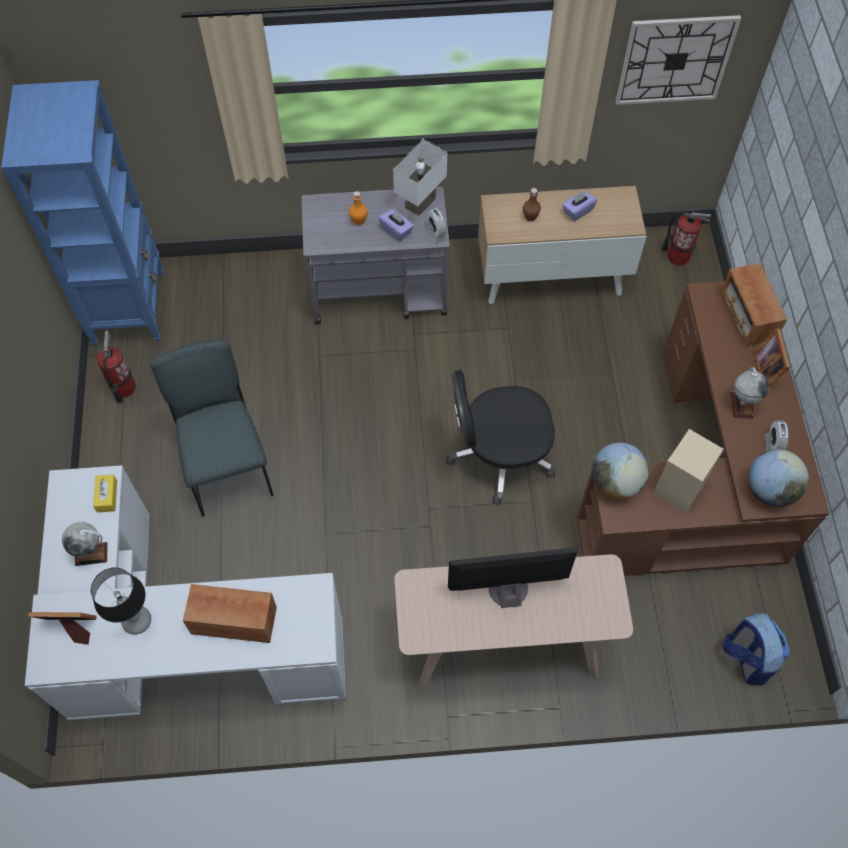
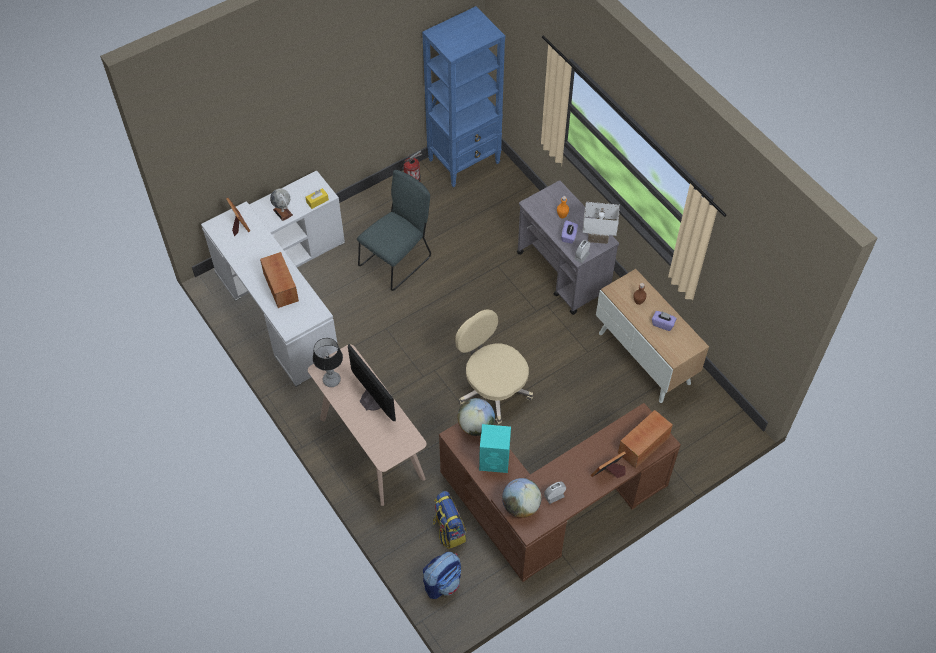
camera: 60 degrees right, 5 degrees down
table lamp [91,568,151,635] -> table lamp moved to [313,338,343,387]
black office chair [447,370,556,505] -> beige office chair [455,309,533,424]
wall clock [616,15,741,105] -> none
beige speaker [653,429,724,513] -> turquoise speaker [479,424,511,473]
fire extinguisher [661,209,711,266] -> none
globe [730,367,769,418] -> none
none -> backpack [433,491,466,549]

